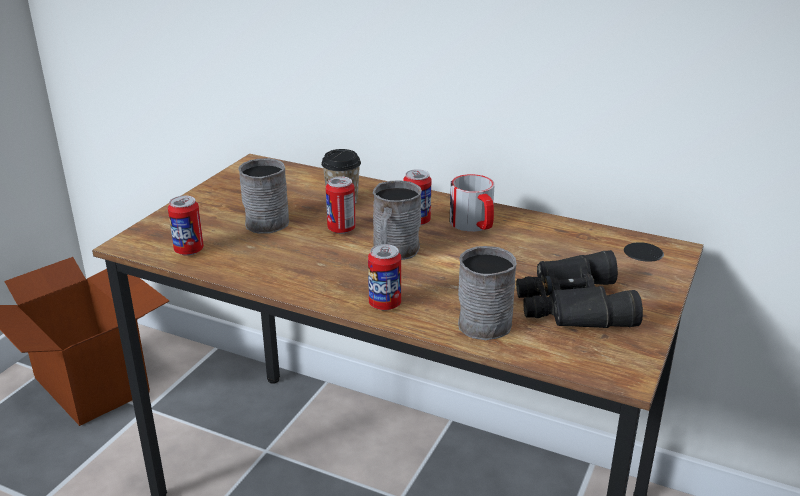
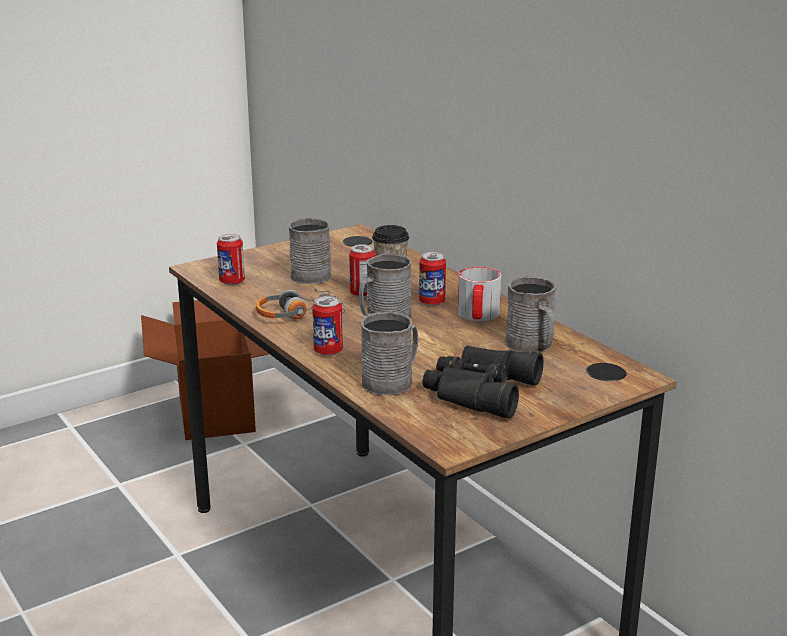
camera: 30 degrees right, 5 degrees down
none -> headphones [256,288,345,319]
none -> grey mug [506,276,556,353]

